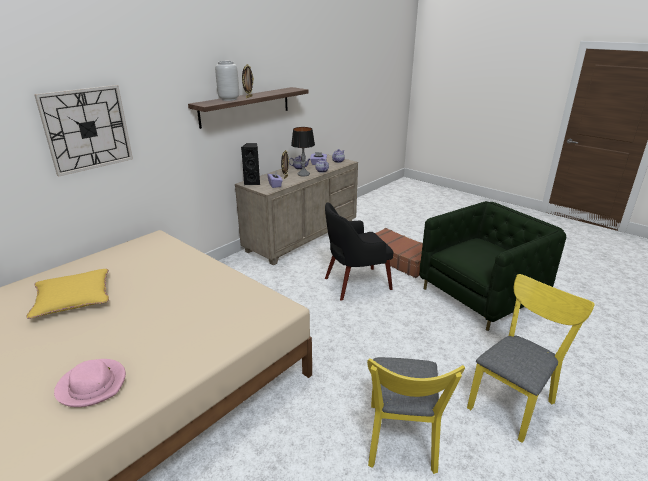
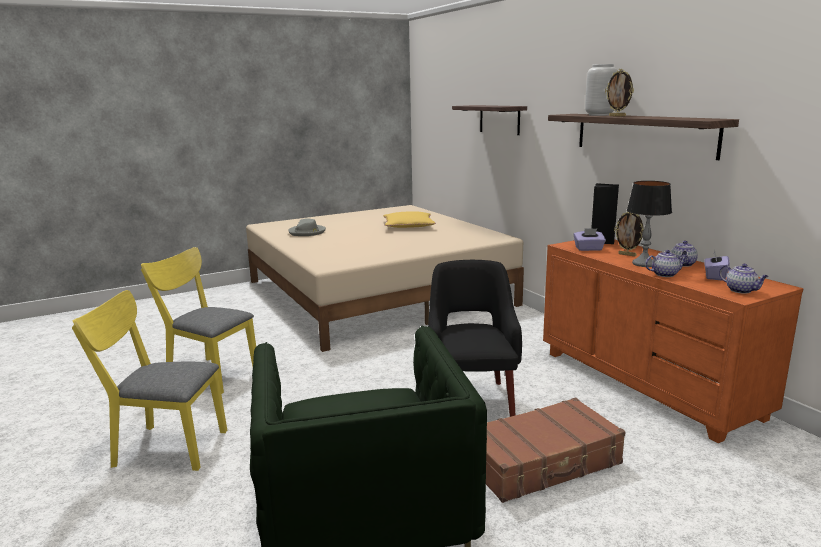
camera: 110 degrees right, 10 degrees down
wall clock [34,85,133,177] -> shelf [452,105,527,135]
pink hat [54,359,126,407] -> grey hat [288,218,326,236]
beige dresser [235,154,358,265] -> orange dresser [543,239,804,443]
yellow chair [467,274,594,443] -> yellow chair turned 120 degrees clockwise [72,290,227,471]

